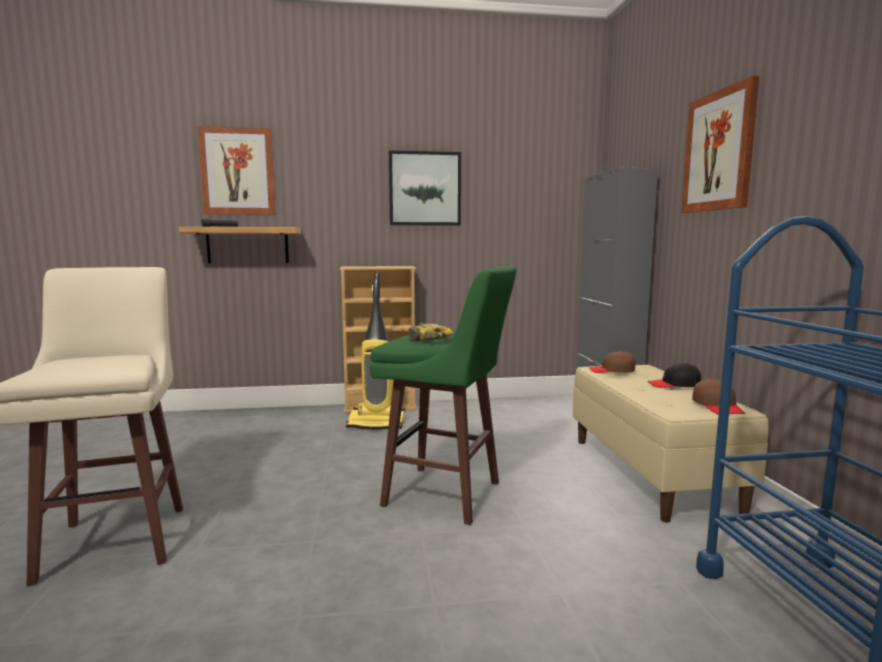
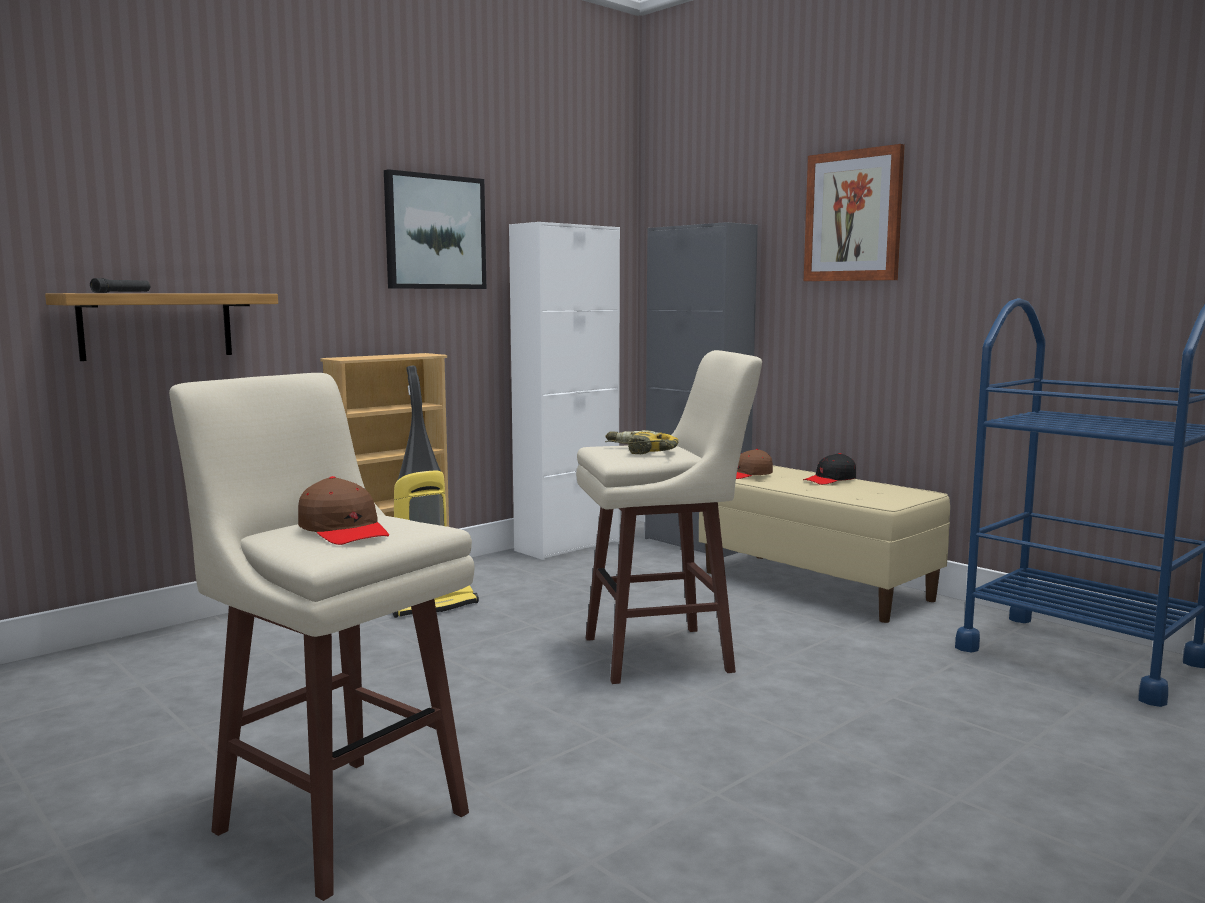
camera: 35 degrees left, 0 degrees up
picture [198,126,276,215] -> none
green stool [370,266,517,525] -> beige stool [576,350,762,684]
brown cap [692,378,745,415] -> brown cap moved to [298,476,389,545]
none -> white cabinet [509,222,620,560]

